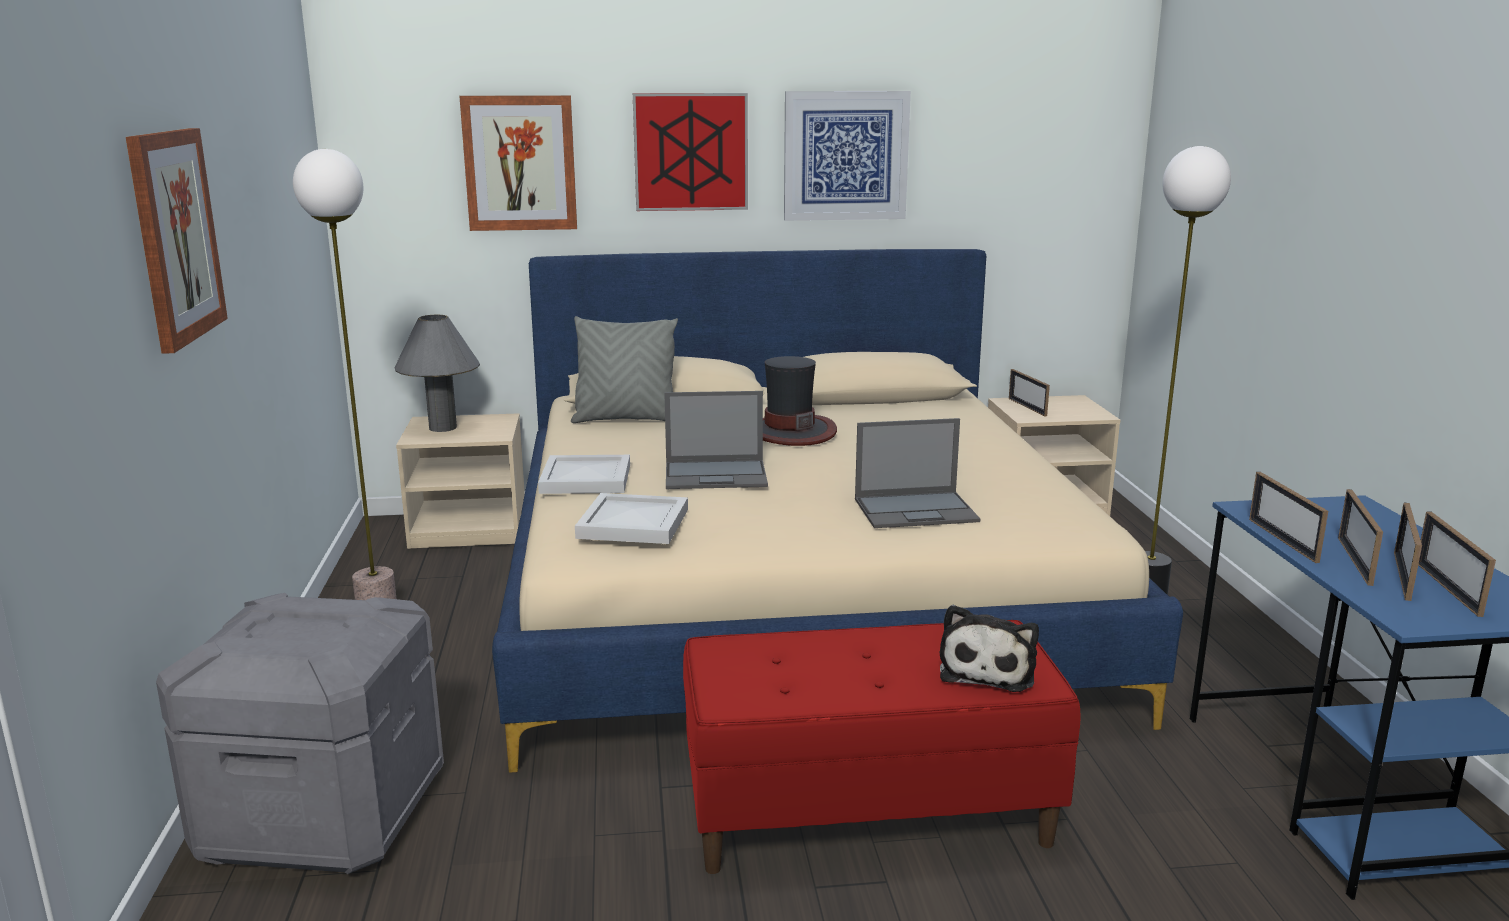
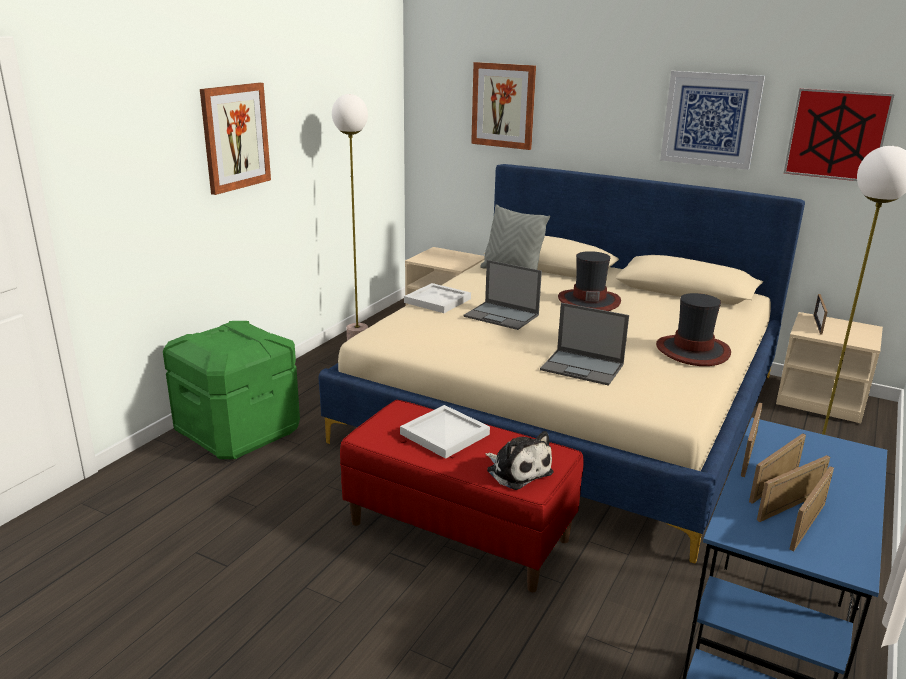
camera: 35 degrees right, 5 degrees up
grey storage box [156,593,444,874] -> green storage box [163,321,300,459]
grey table lamp [394,315,480,432] -> none
white tray [575,493,688,544] -> white tray moved to [400,405,490,459]
picture [633,93,748,211] -> picture moved to [784,88,895,181]
plush toy [940,605,1039,692] -> plush toy turned 90 degrees counterclockwise [485,431,553,490]
none -> hat [656,293,731,366]

